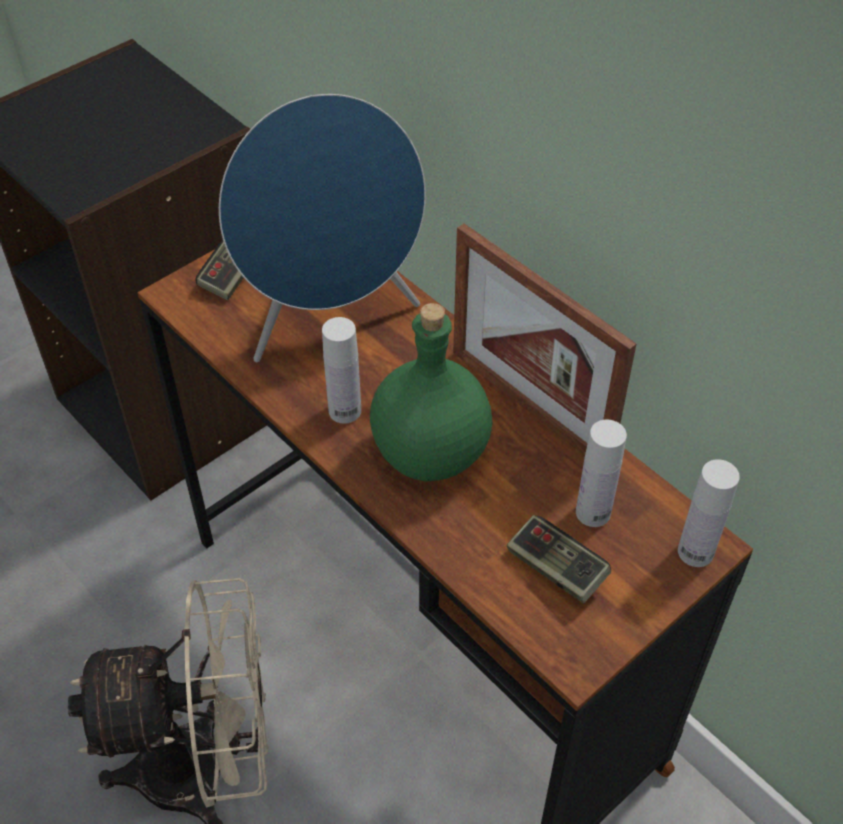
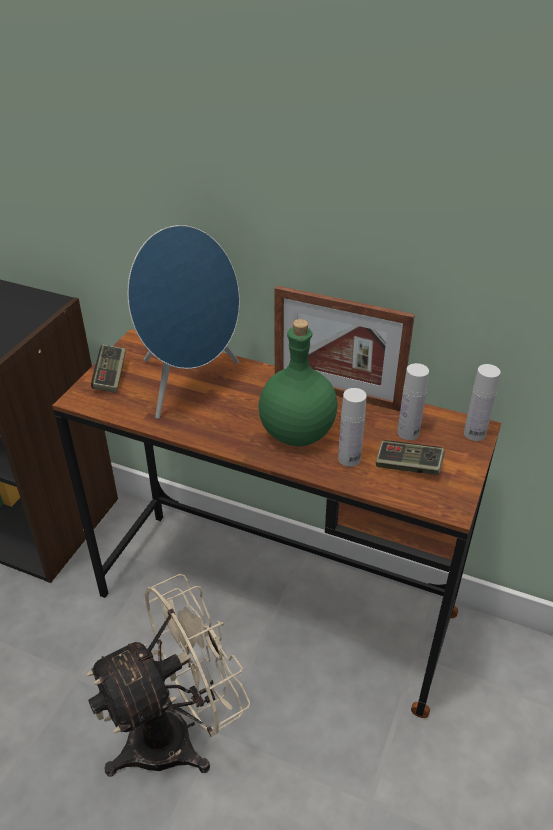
camera: 25 degrees left, 10 degrees down
white bottle [322,317,361,424] -> white bottle moved to [338,388,367,467]

